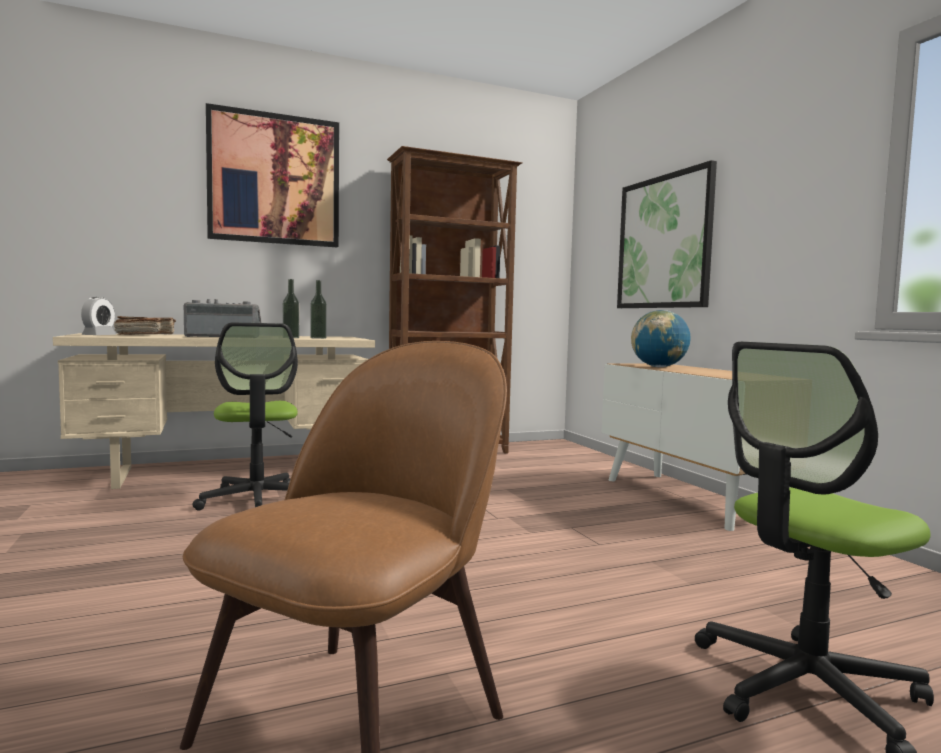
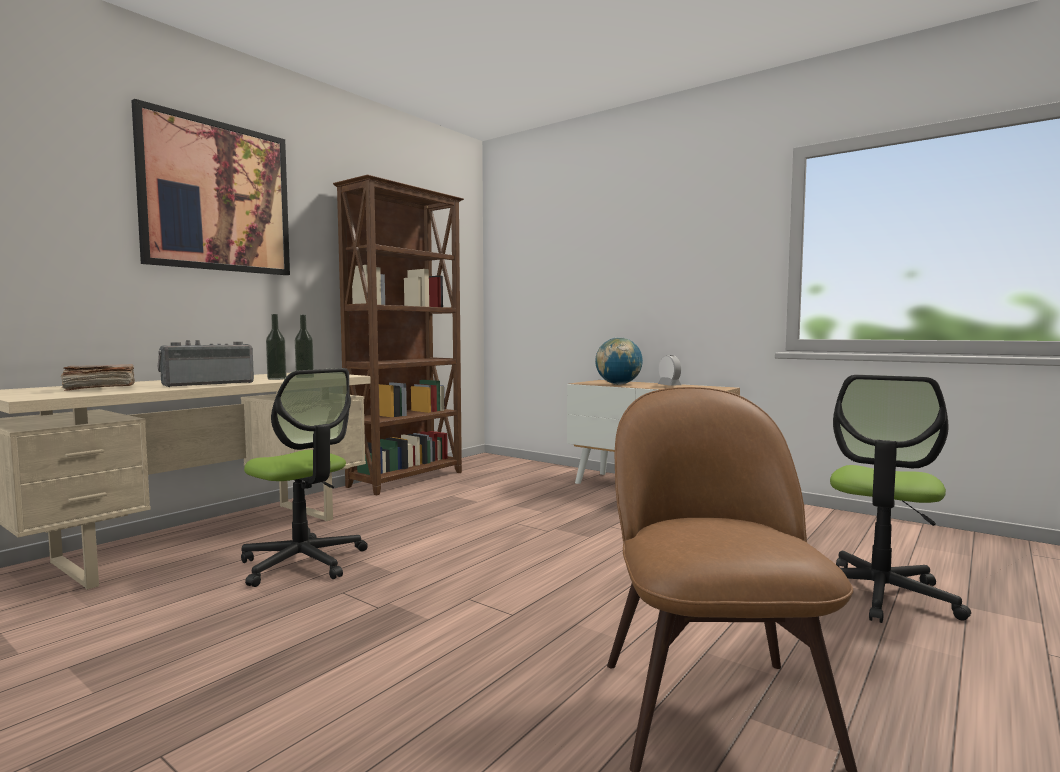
camera: 30 degrees left, 0 degrees up
alarm clock [81,297,116,335] -> alarm clock moved to [658,355,681,386]
picture [617,160,717,308] -> none

